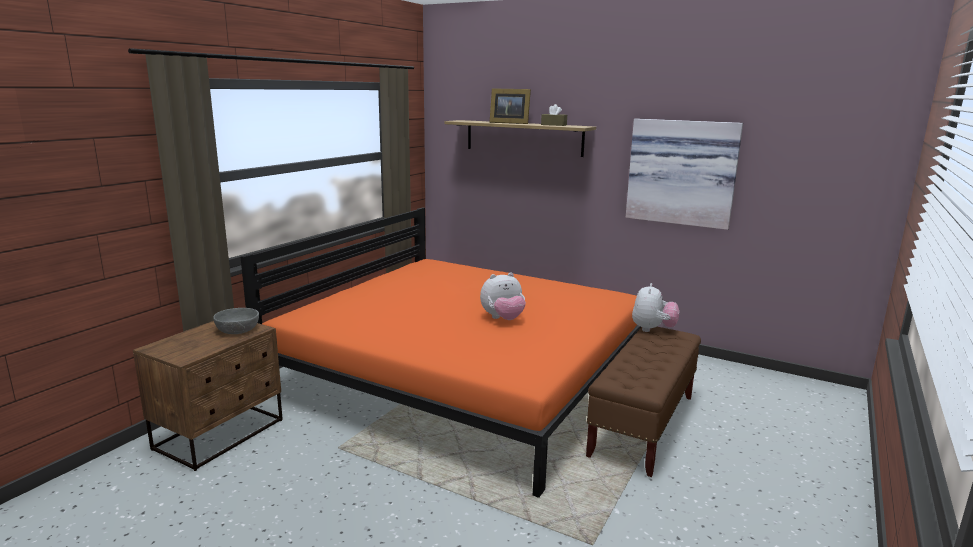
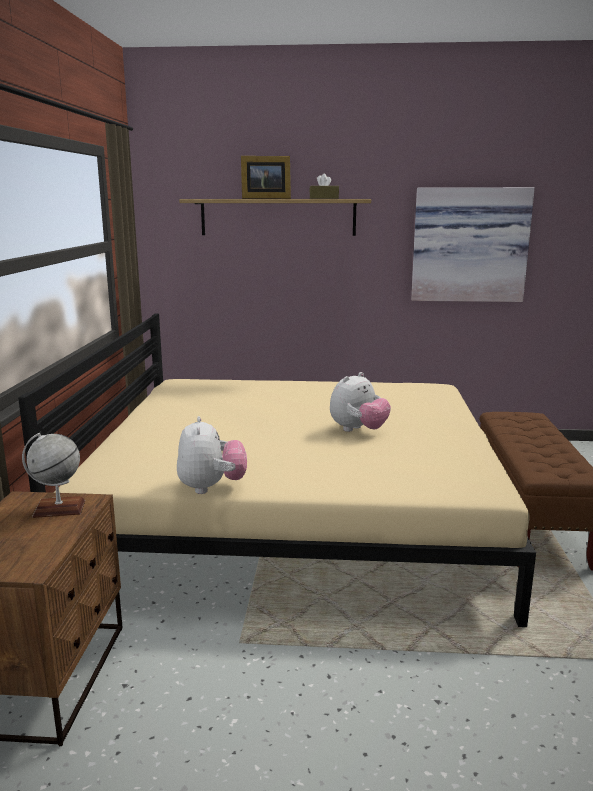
camera: 25 degrees left, 0 degrees up
grey bowl [213,308,259,334] -> globe [22,433,85,518]
orange bed [241,207,641,498] -> beige bed [18,314,536,627]
plush toy [632,283,679,332] -> plush toy moved to [177,416,247,494]

